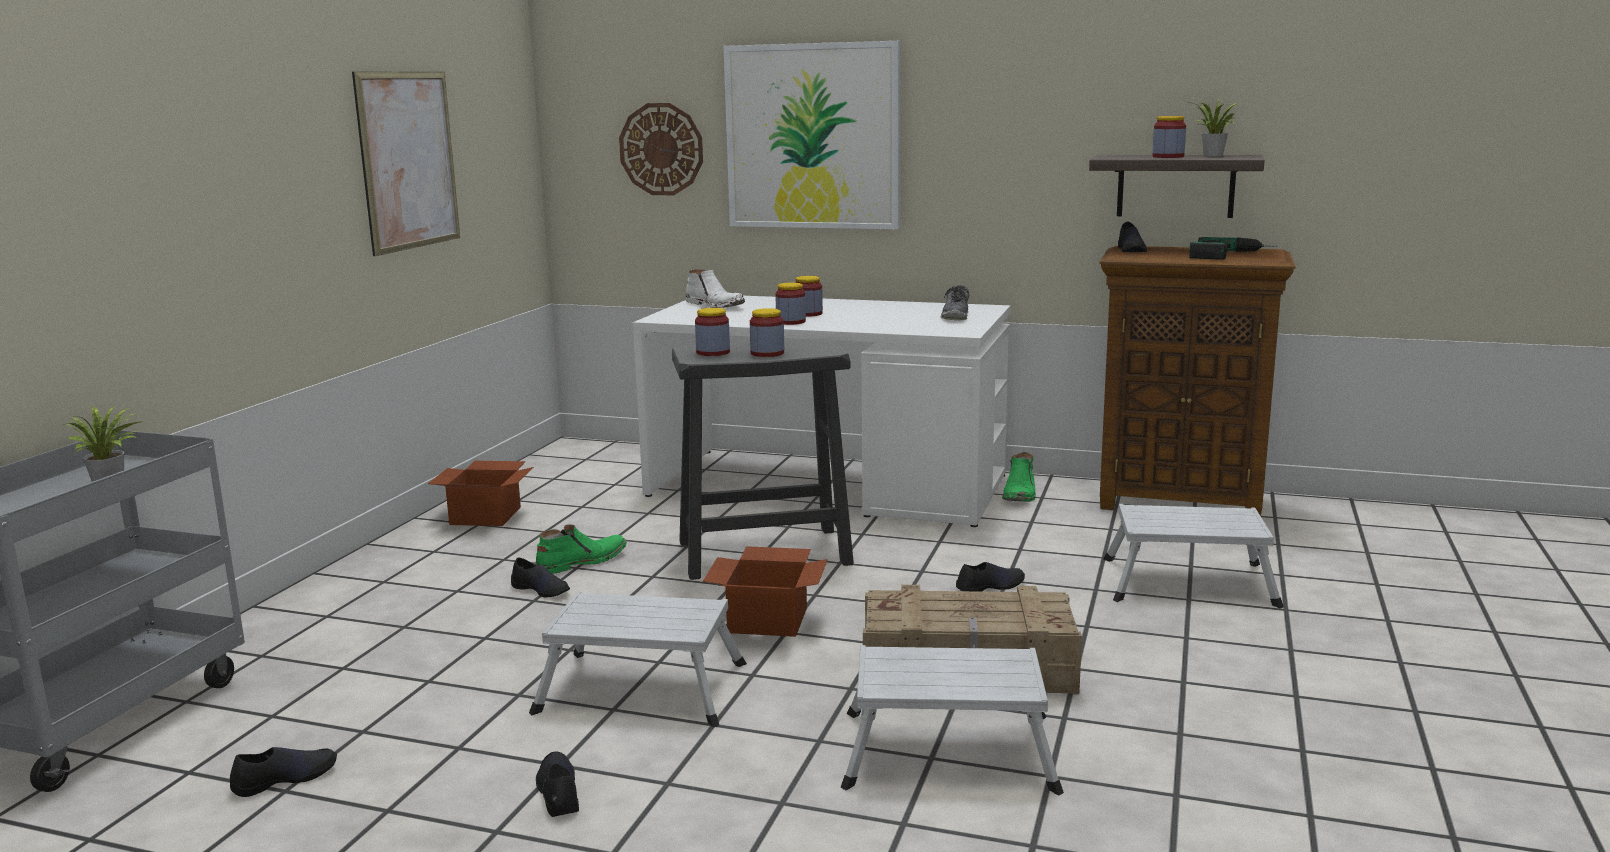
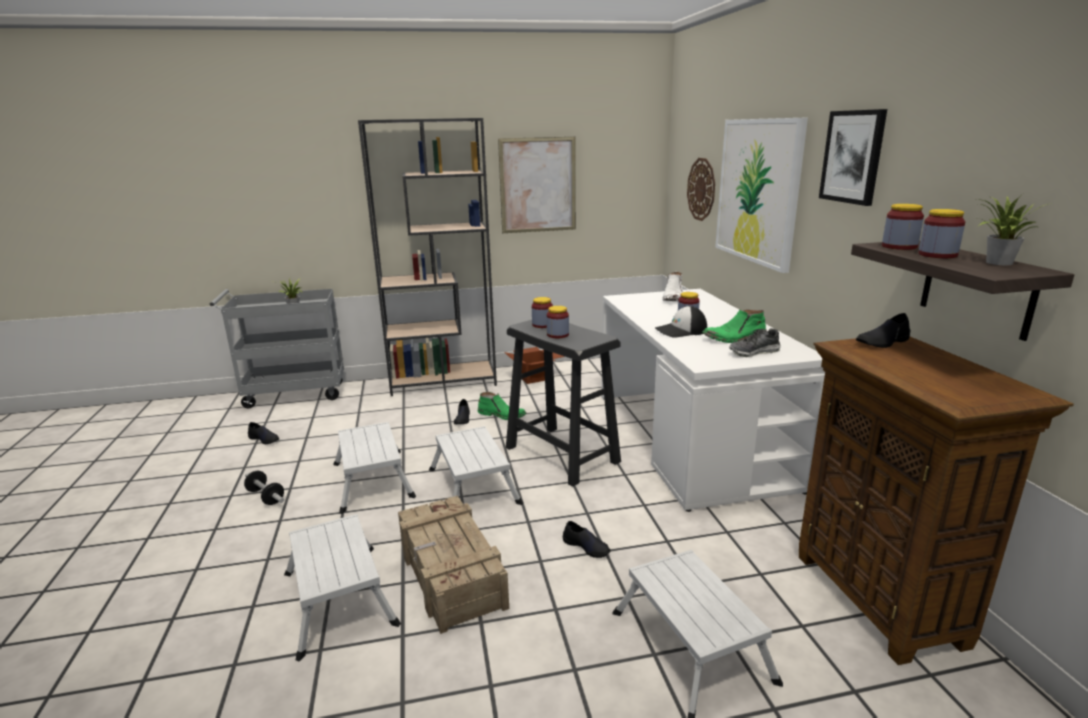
camera: 60 degrees right, 5 degrees up
black shoe [536,752,579,817] -> dumbbell [244,471,284,505]
cardboard box [703,546,828,637] -> white step ladder [429,426,523,505]
jar [776,282,806,325] -> jar moved to [882,204,924,250]
green boot [1002,452,1036,502] -> green boot moved to [702,309,767,343]
power drill [1189,237,1278,260] -> none
none -> bookcase [358,118,497,396]
none -> cap [655,306,707,338]
none -> picture [819,109,887,206]

